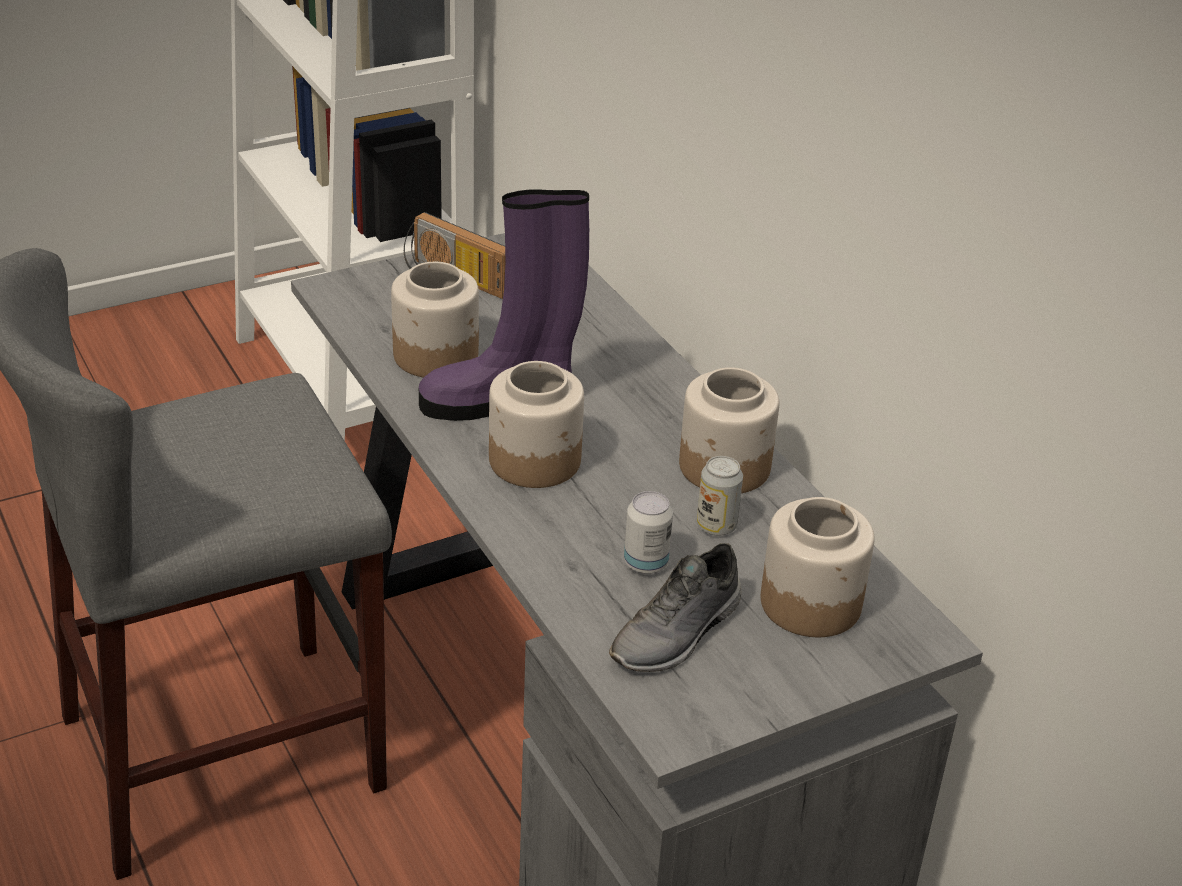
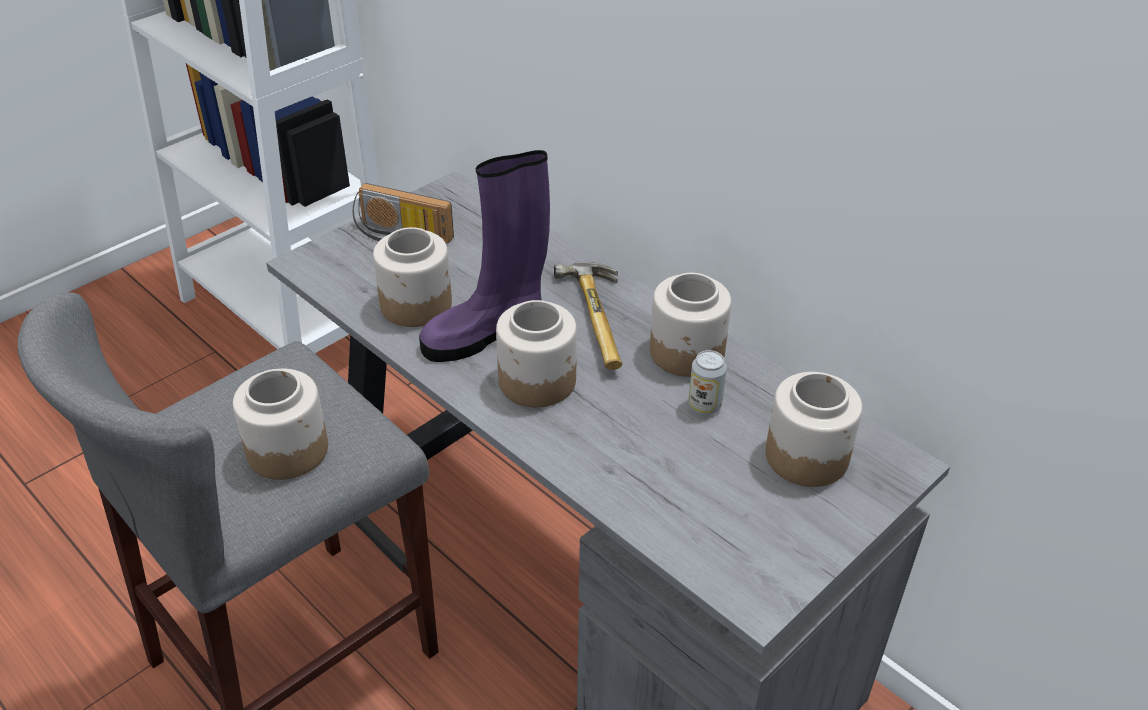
camera: 15 degrees left, 5 degrees up
grey shoe [609,543,742,672] -> none
can [624,491,673,574] -> none
none -> jar [233,369,328,480]
none -> hammer [554,262,622,370]

